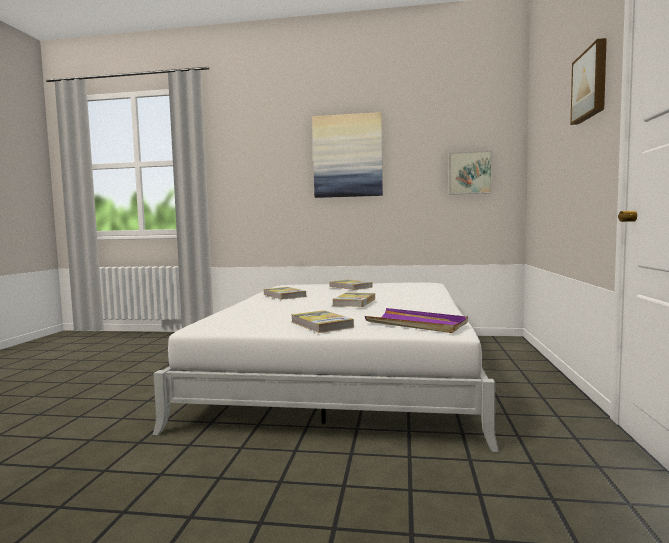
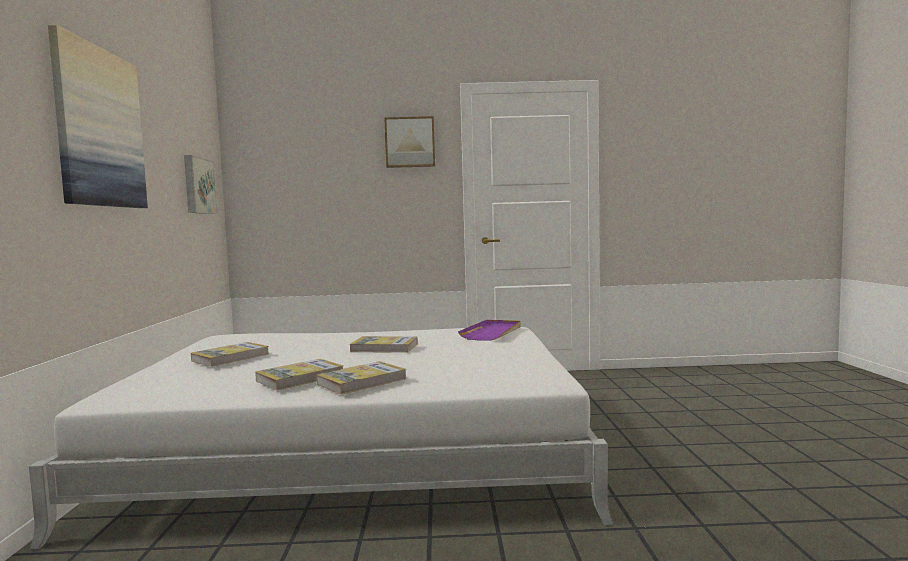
camera: 100 degrees left, 0 degrees up
book [291,310,354,333] -> book moved to [316,361,407,395]

